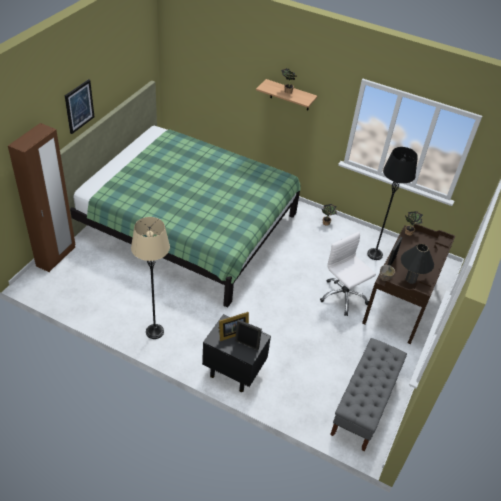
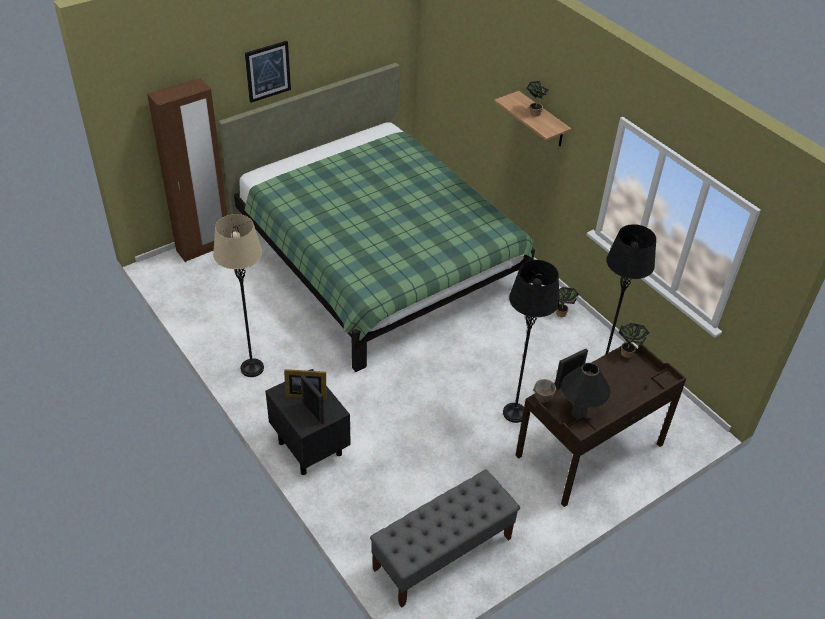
camera: 30 degrees right, 0 degrees up
white office chair [320,232,376,316] -> black floor lamp [503,260,559,423]

